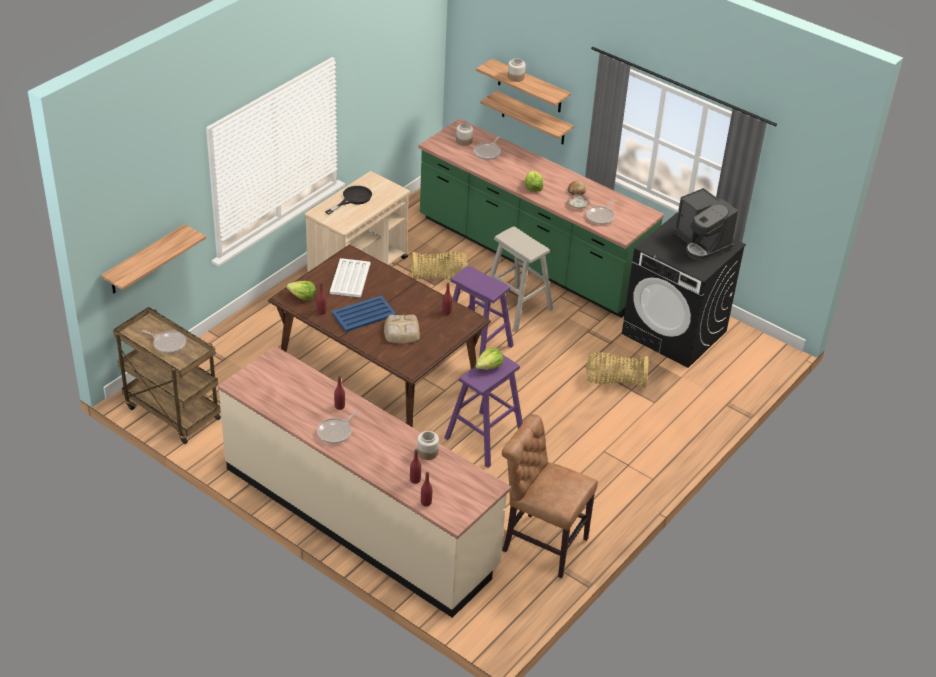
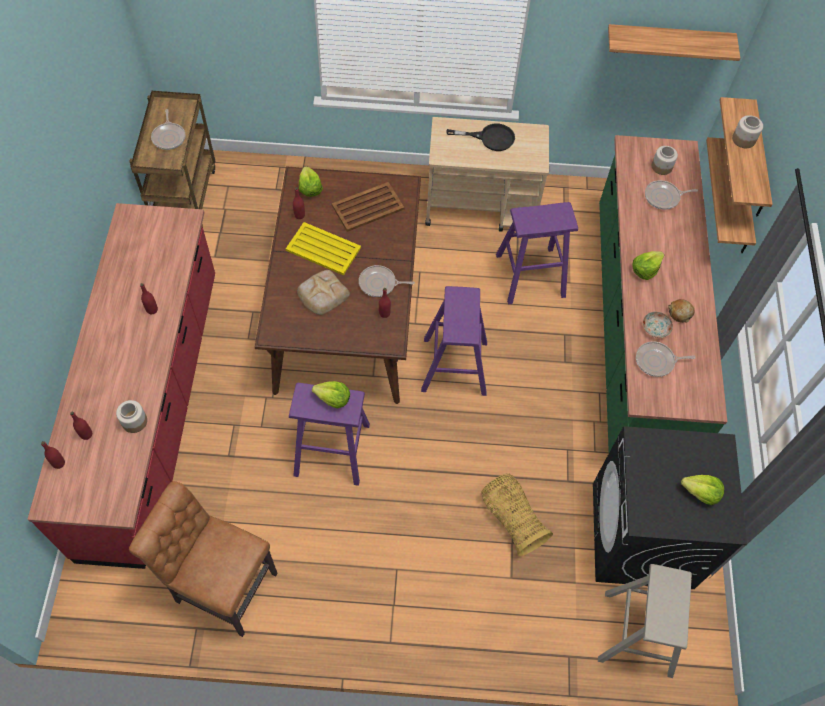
camera: 55 degrees right, 20 degrees up
shelf [101,224,206,294] -> shelf moved to [608,24,740,61]
beige counter [218,346,511,618] -> red counter [27,203,215,569]
frying pan [317,411,359,444] -> frying pan moved to [359,265,415,297]
white tray [330,258,370,298] -> brown tray [332,182,405,232]
blue tray [332,295,396,332] -> yellow tray [286,222,361,275]
basket [411,251,468,280] -> purple stool [496,202,578,305]
beige stool [480,227,553,332] -> beige stool moved to [598,564,692,678]
brown chair [502,414,598,578] -> brown chair turned 60 degrees counterclockwise [129,481,277,637]
coffee machine [673,188,738,260] -> lettuce [681,475,724,505]

